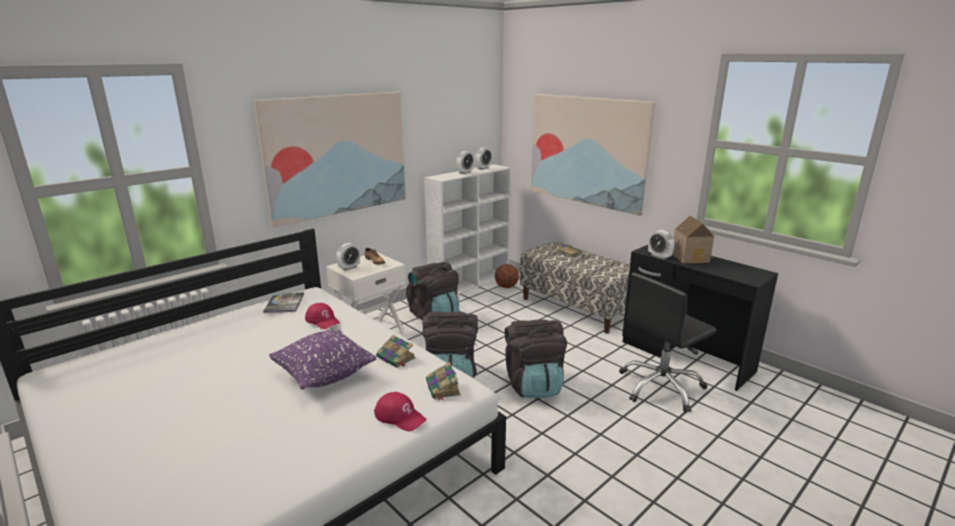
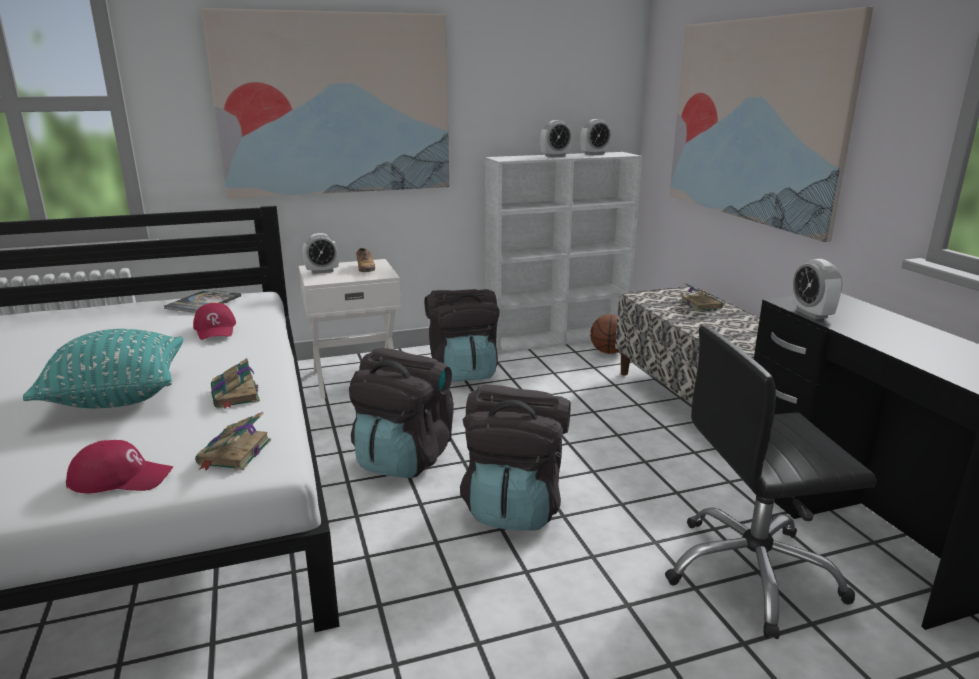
camera: 25 degrees right, 0 degrees up
purple pillow [269,330,377,390] -> turquoise pillow [23,329,183,408]
red cap [374,392,427,431] -> red cap turned 60 degrees counterclockwise [66,440,173,493]
toy house [672,215,714,263] -> none

